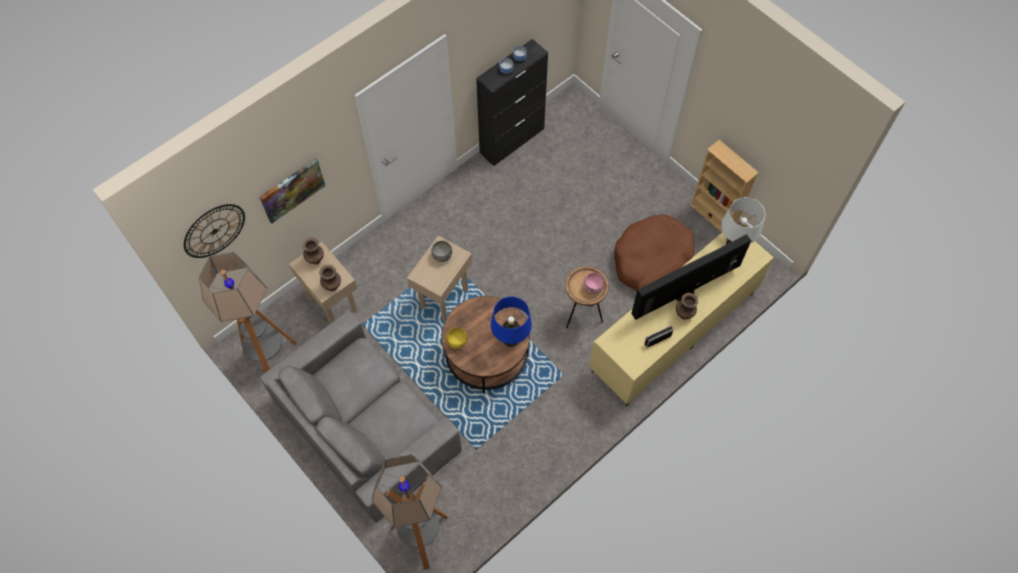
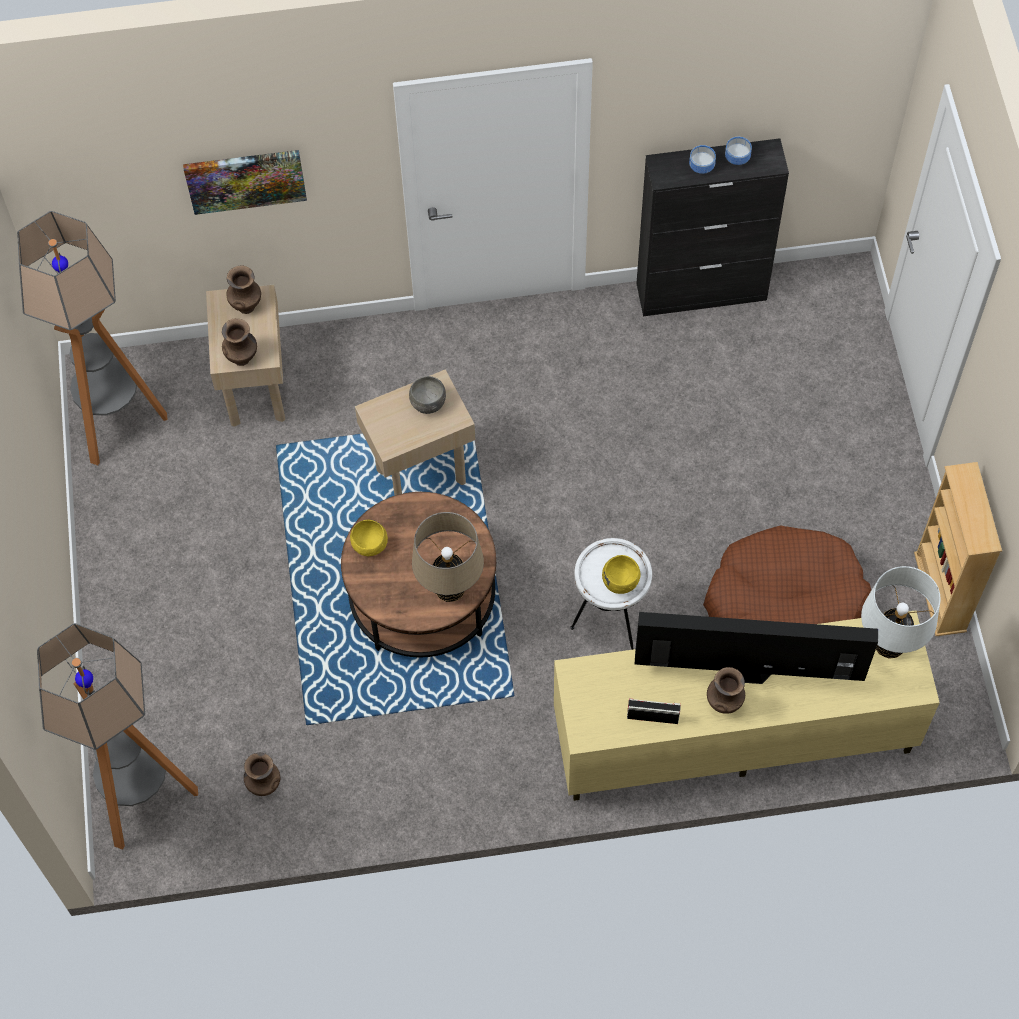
camera: 35 degrees right, 0 degrees up
wall clock [184,204,245,258] -> none
grey sofa [260,311,462,523] -> none
blue table lamp [491,297,532,347] -> beige table lamp [412,512,484,602]
brown side table [565,266,609,328] -> white side table [570,538,652,650]
pink bowl [583,272,605,294] -> yellow bowl [602,555,640,594]
none -> brown vase [244,753,280,796]

